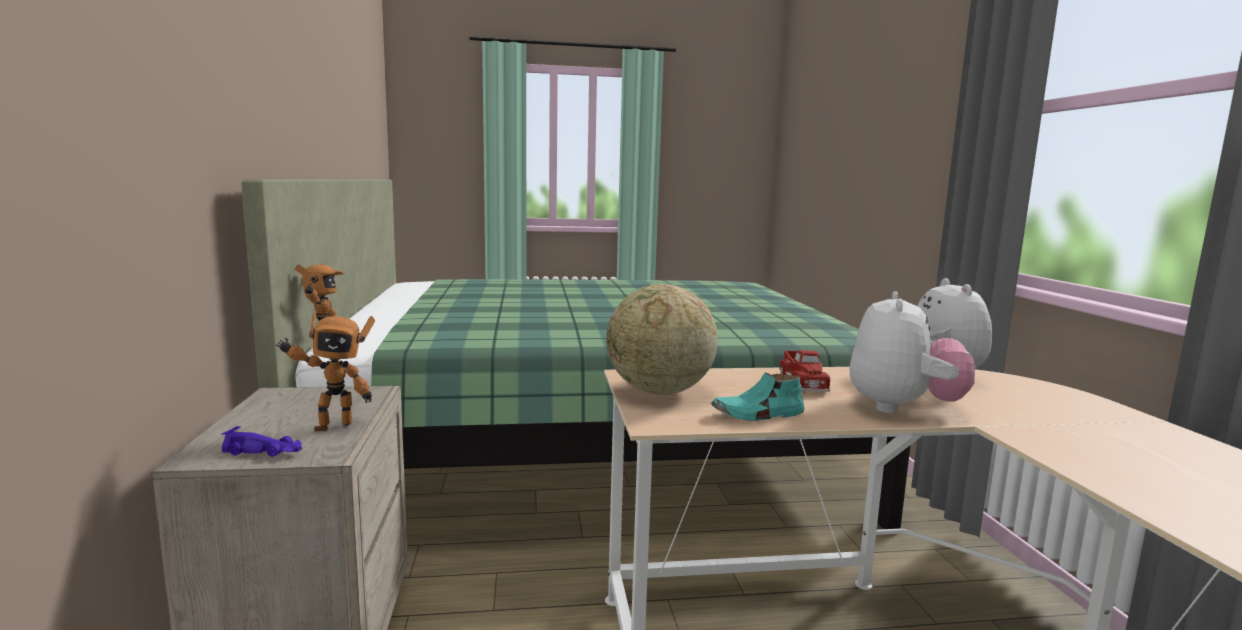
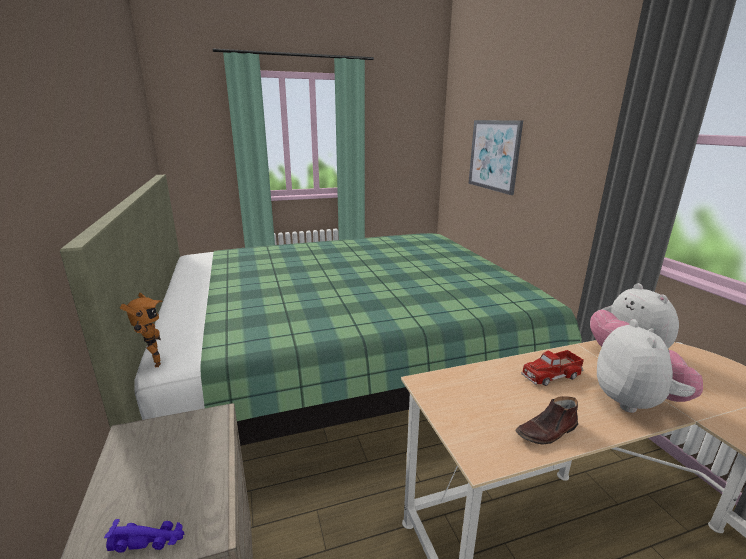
camera: 10 degrees left, 10 degrees up
toy robot [276,312,375,431] -> none
globe [606,284,718,395] -> none
turquoise shoe [711,373,804,421] -> brown shoe [516,396,578,445]
toy truck [780,350,830,392] -> toy truck turned 75 degrees clockwise [521,350,584,386]
none -> picture [469,120,523,195]

